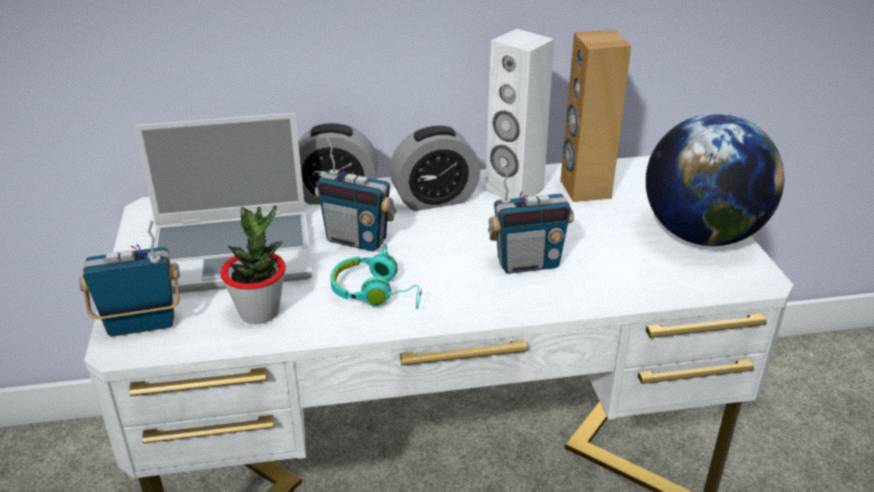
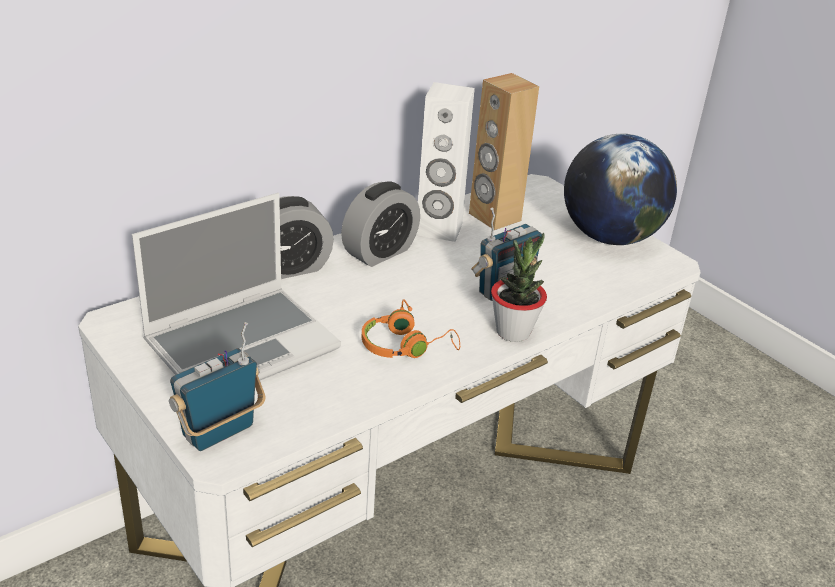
camera: 30 degrees left, 0 degrees up
potted plant [220,205,286,324] -> potted plant moved to [491,233,547,342]
radio [315,137,396,252] -> none
turquoise headphones [330,243,422,309] -> orange headphones [362,299,460,358]

